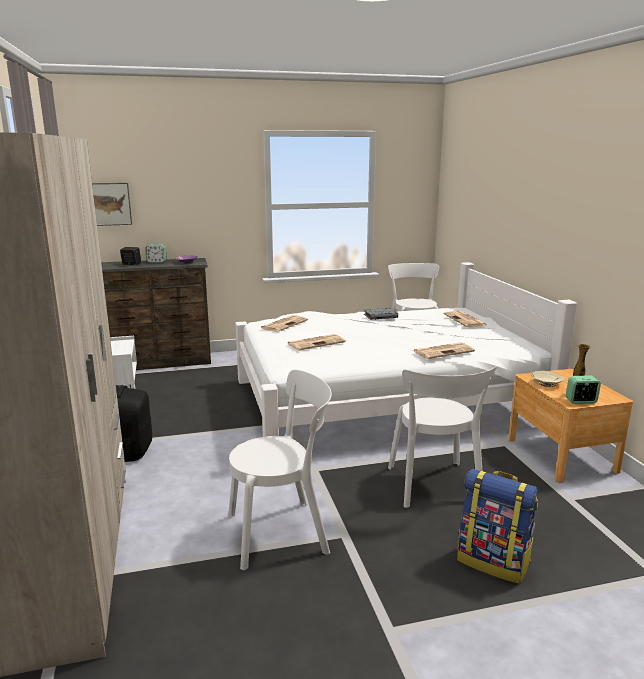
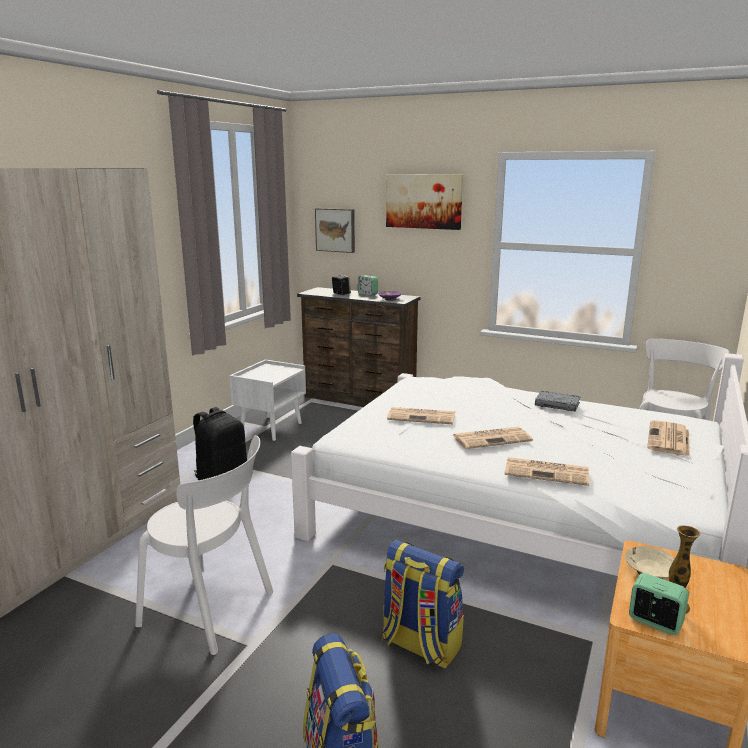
camera: 40 degrees right, 0 degrees up
newspaper [261,315,308,332] -> newspaper moved to [452,427,533,449]
white chair [388,366,497,508] -> backpack [382,540,464,669]
none -> picture [386,174,463,230]

